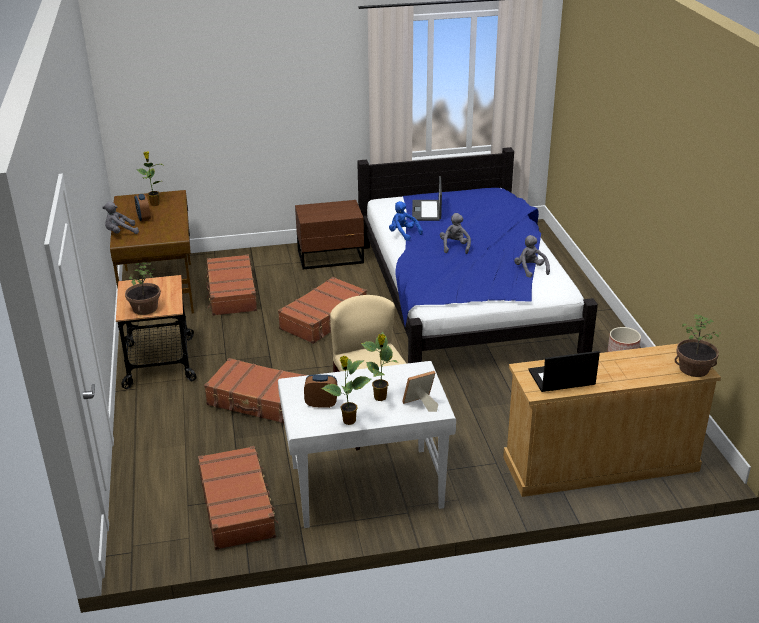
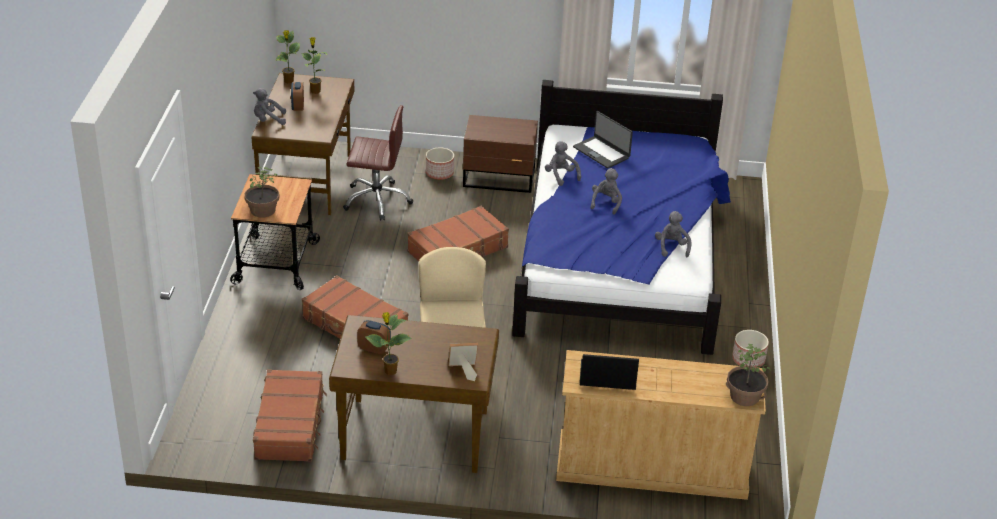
camera: 15 degrees right, 5 degrees up
brown suitcase [205,254,257,316] -> brown office chair [343,105,413,221]
white desk [278,361,456,528] -> brown desk [329,315,499,473]
potted plant [361,332,398,401] -> potted plant moved to [275,30,300,84]
blue plush toy [389,201,423,241] -> grey plush toy [545,141,581,186]
laptop [412,176,442,221] -> laptop turned 60 degrees counterclockwise [573,111,633,168]
none -> planter [426,148,454,180]

